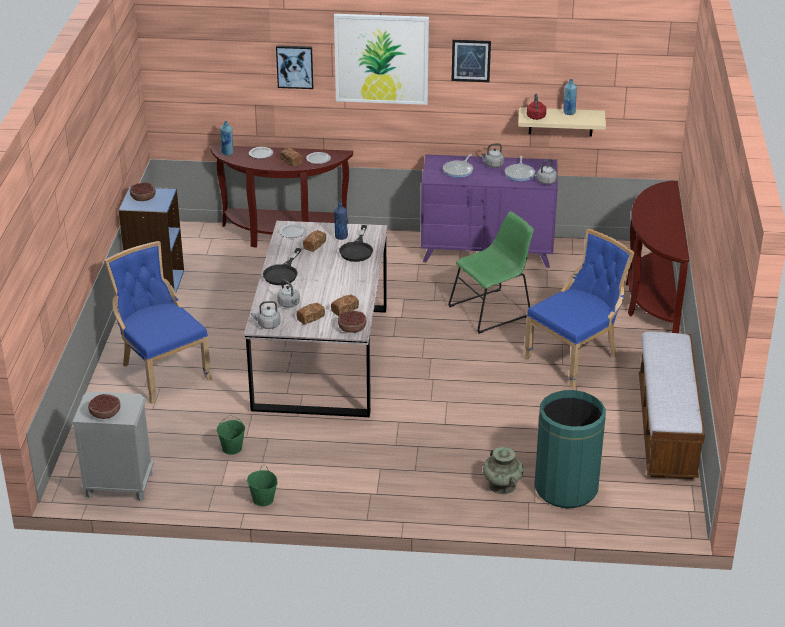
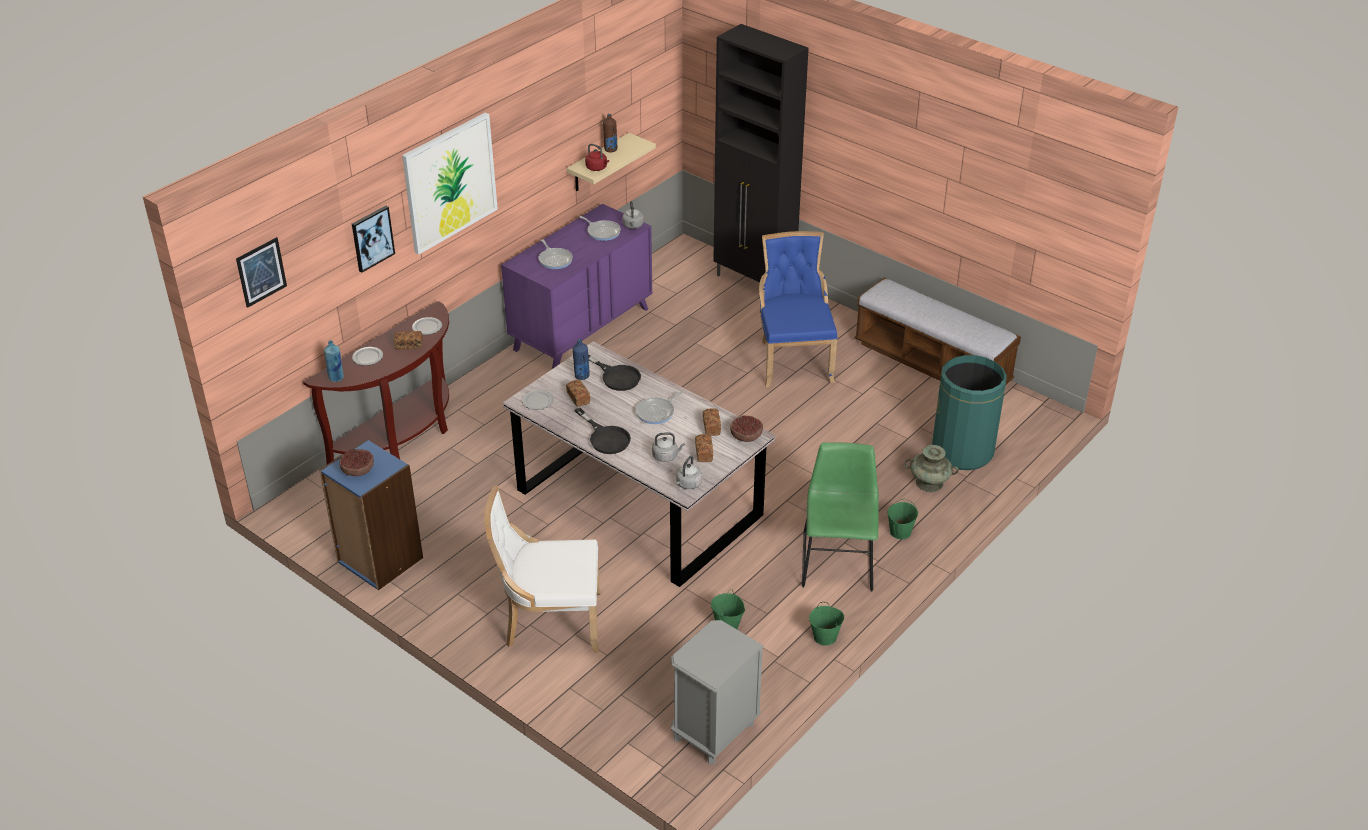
camera: 55 degrees left, 5 degrees up
bowl [88,394,120,419] -> none
blue chair [104,241,212,404] -> white chair [484,485,601,653]
green chair [448,211,534,334] -> green chair moved to [802,442,879,591]
picture [452,40,491,82] -> picture moved to [236,237,287,308]
grey kettle [480,143,504,168] -> none
blue bottle [563,79,577,115] -> brown bottle [603,114,617,152]
brown console table [626,181,689,333] -> black cabinet [713,24,809,282]
none -> frying pan [636,391,683,424]
none -> green bucket [887,499,918,539]

